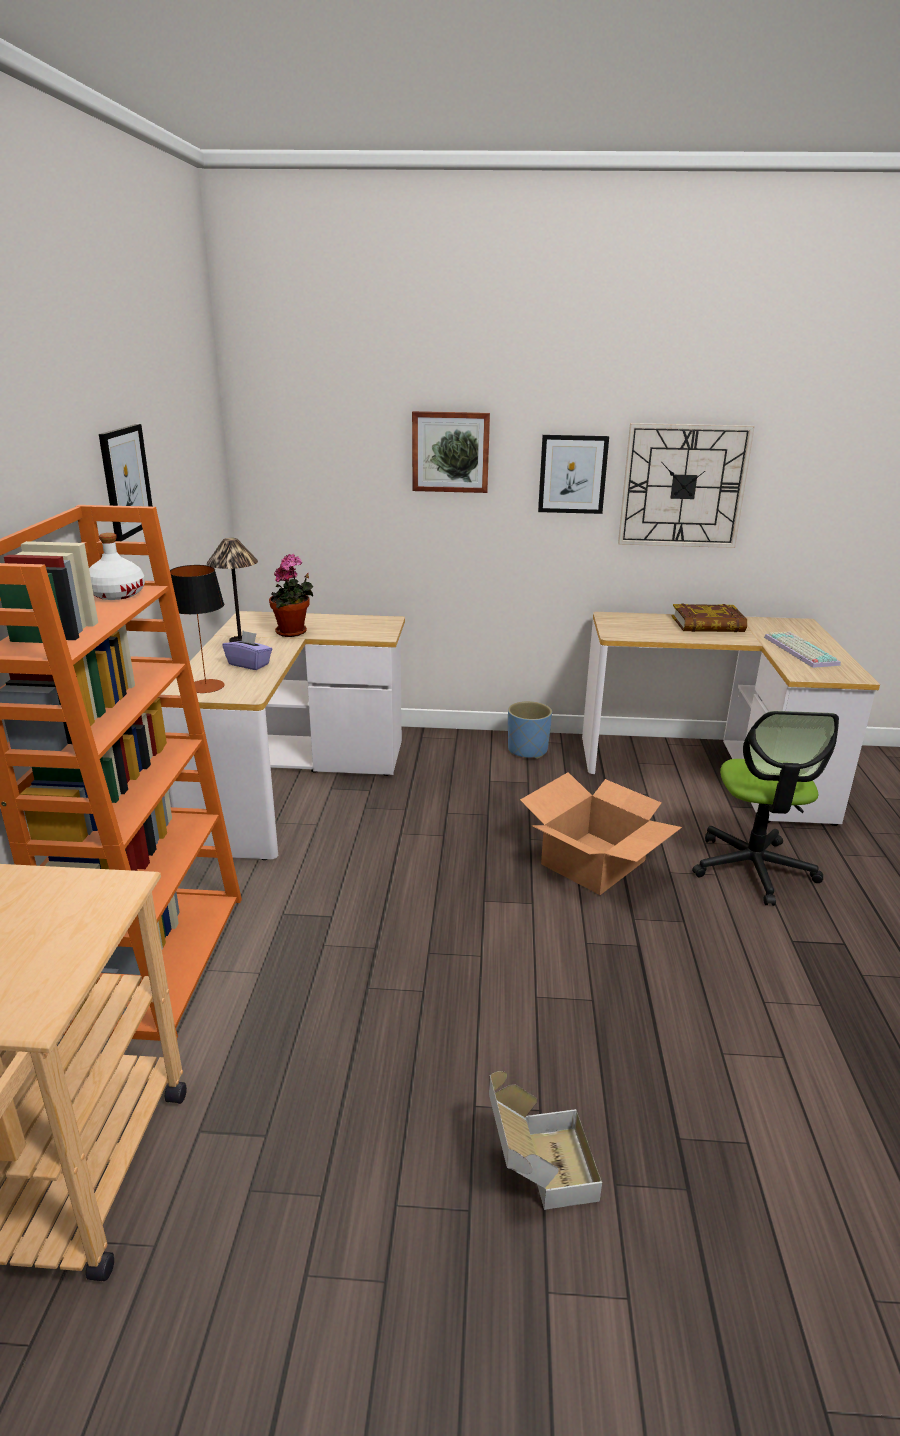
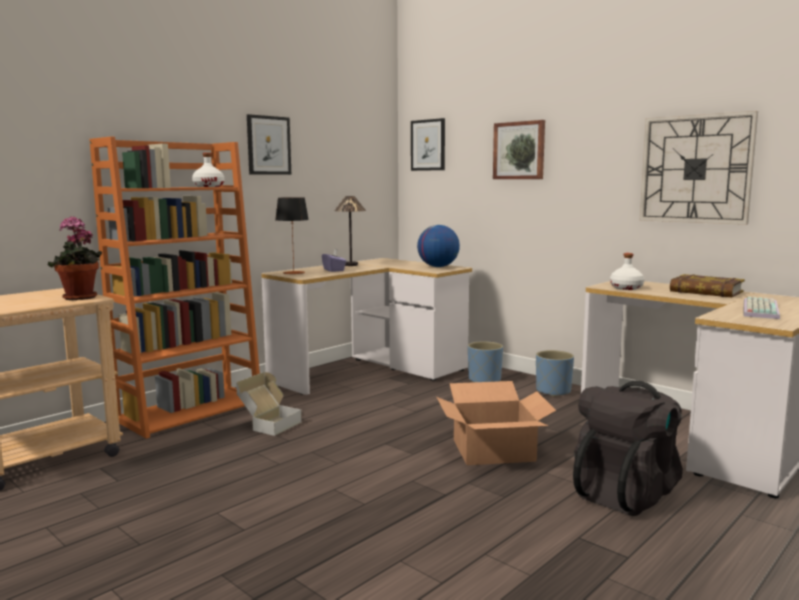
camera: 40 degrees right, 15 degrees down
potted plant [269,554,313,637] -> potted plant moved to [48,216,102,300]
cardboard box [489,1071,602,1210] -> cardboard box moved to [236,372,302,436]
picture [538,435,609,514] -> picture moved to [411,118,445,171]
office chair [692,711,839,906] -> black backpack [573,381,683,516]
none -> globe [417,225,460,267]
none -> blue planter [468,341,503,382]
none -> white bottle [610,253,644,290]

